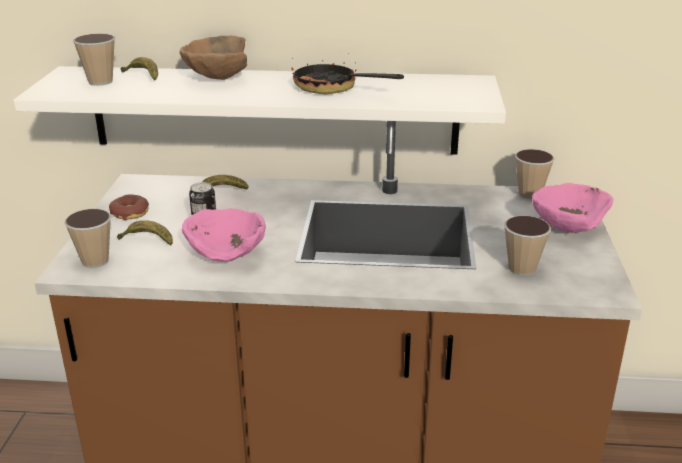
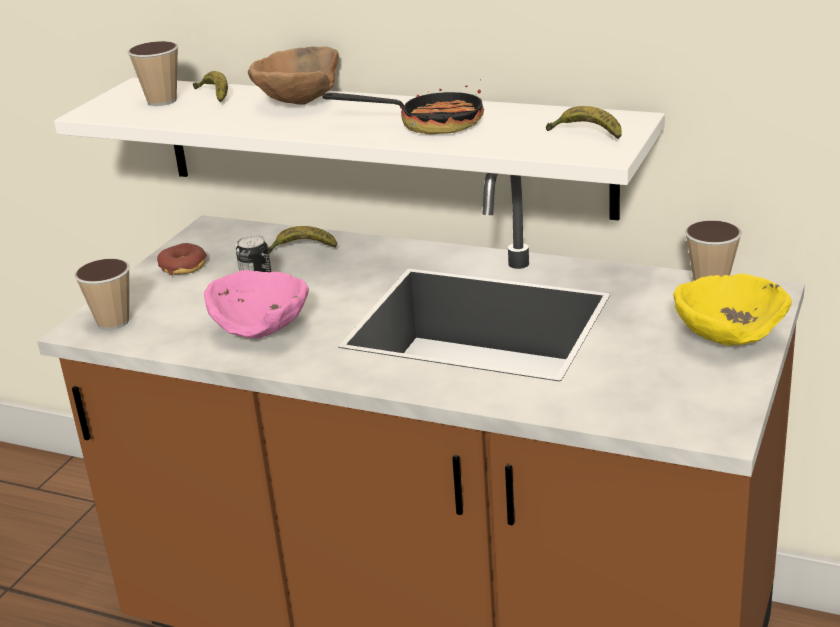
camera: 20 degrees right, 0 degrees up
banana [117,220,173,245] -> banana moved to [546,106,622,139]
frying pan [291,53,404,94] -> frying pan turned 135 degrees clockwise [322,79,484,134]
cup [504,215,551,276] -> none
pink bowl [532,183,613,233] -> yellow bowl [673,274,792,346]

